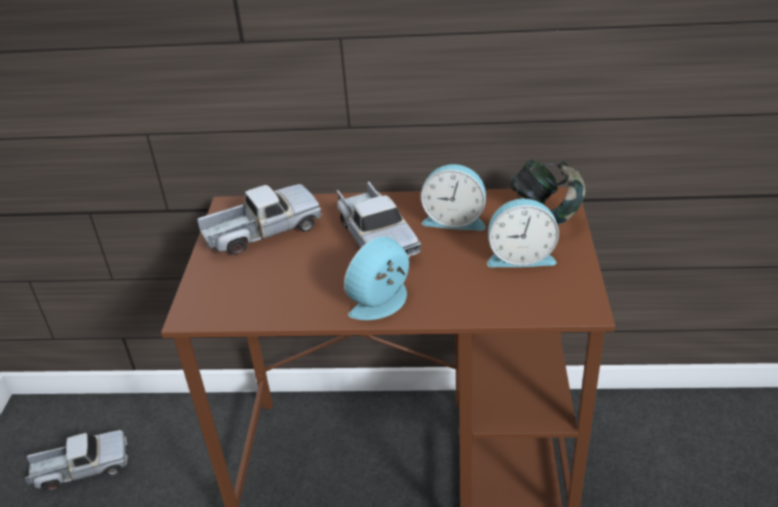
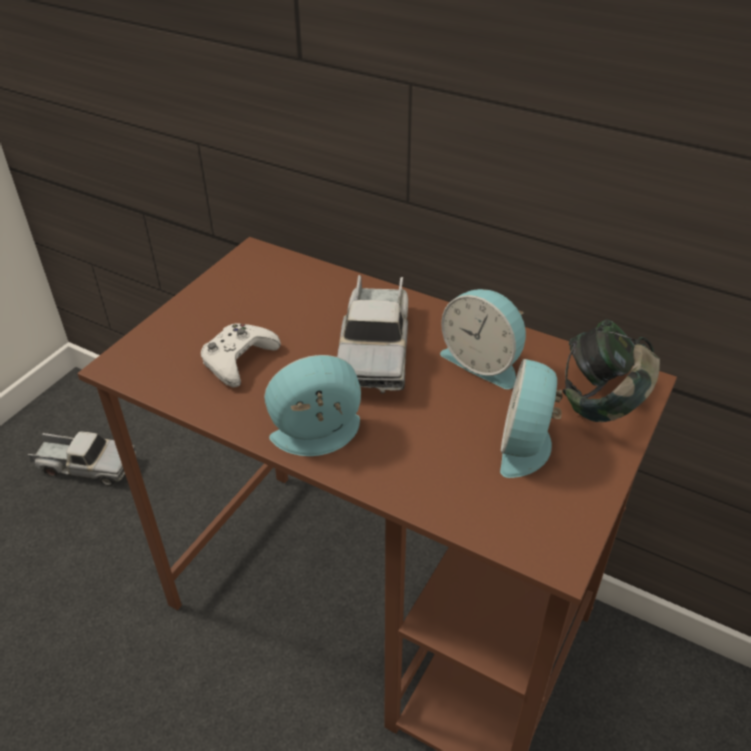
camera: 25 degrees right, 5 degrees up
toy truck [197,184,322,255] -> none
alarm clock [487,198,559,268] -> alarm clock turned 75 degrees clockwise [500,359,563,478]
none -> white game controller [201,323,281,387]

